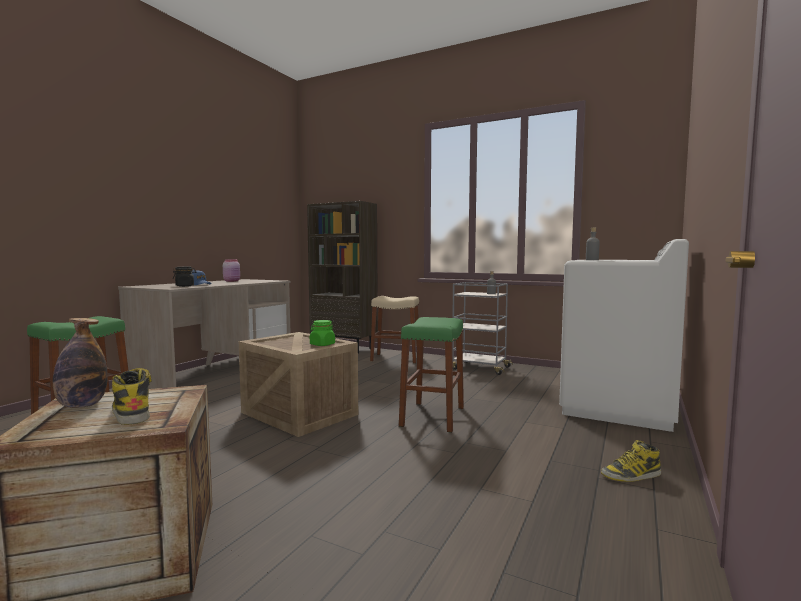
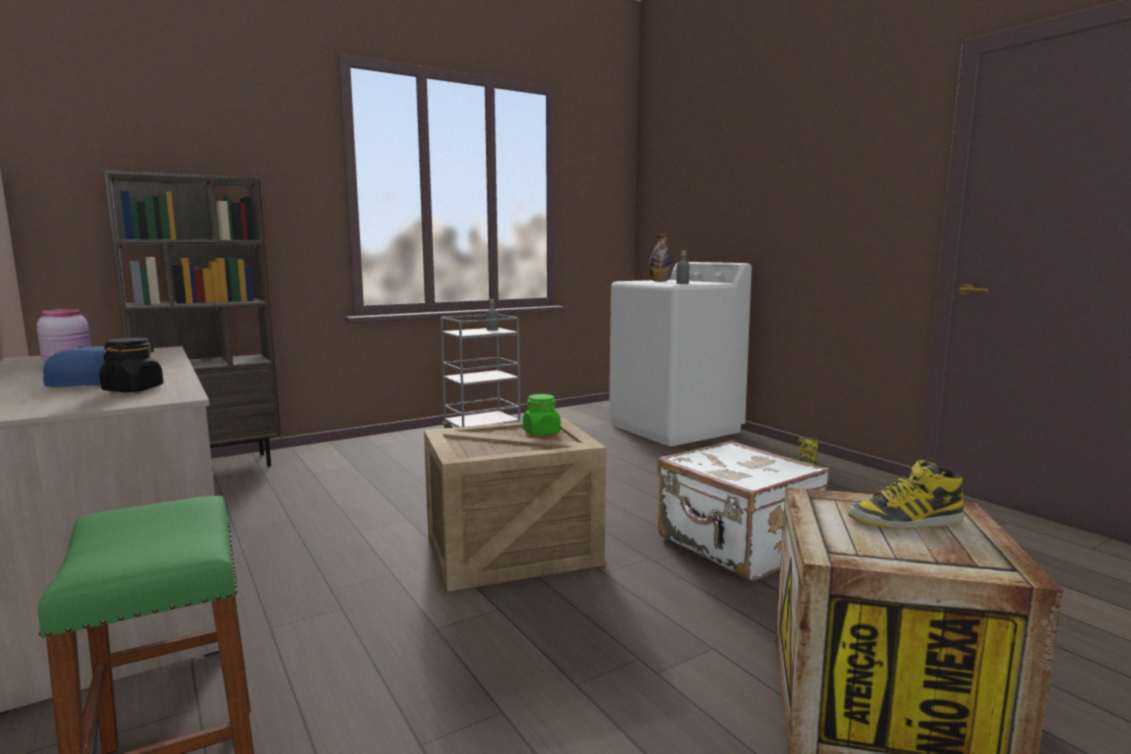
camera: 60 degrees left, 5 degrees up
bottle [53,318,108,408] -> bottle moved to [649,234,673,282]
beige stool [370,296,419,363] -> none
green stool [399,317,464,433] -> none
none -> white suitcase [657,441,829,581]

